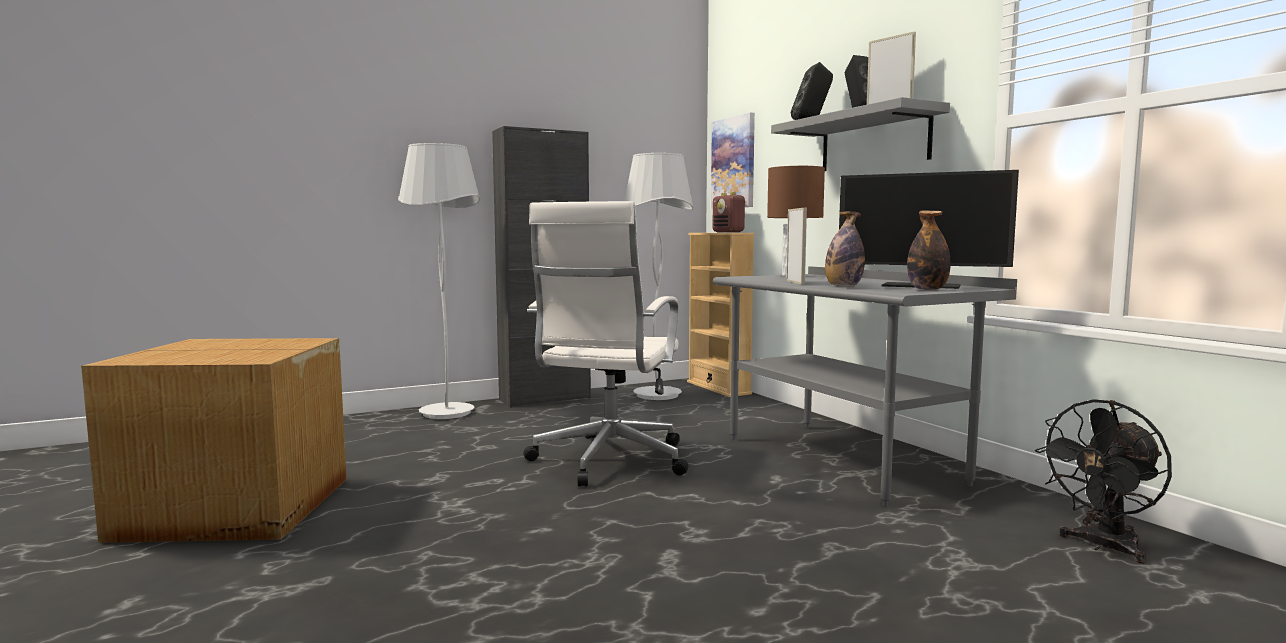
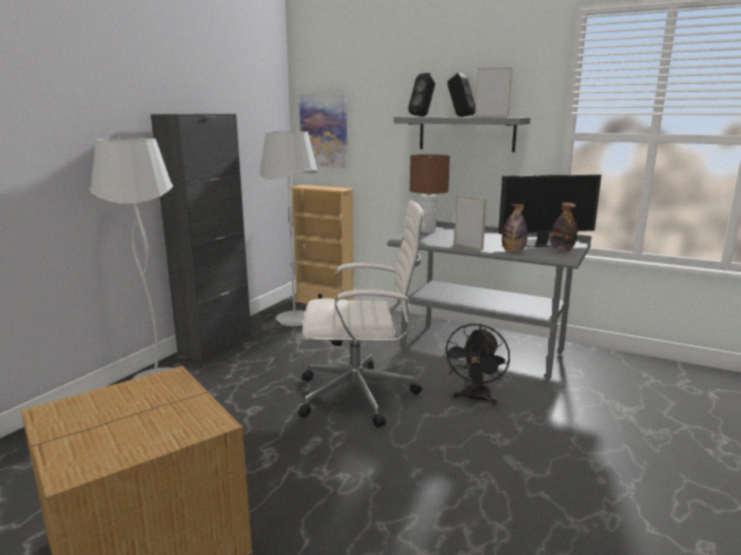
camera: 35 degrees left, 10 degrees up
white office chair [523,201,689,487] -> white office chair turned 75 degrees counterclockwise [298,200,426,428]
radio [712,192,746,232] -> none
black fan [1035,399,1172,564] -> black fan moved to [443,324,510,406]

